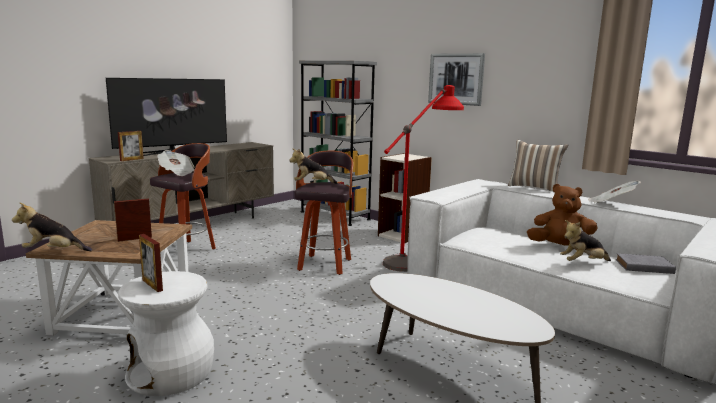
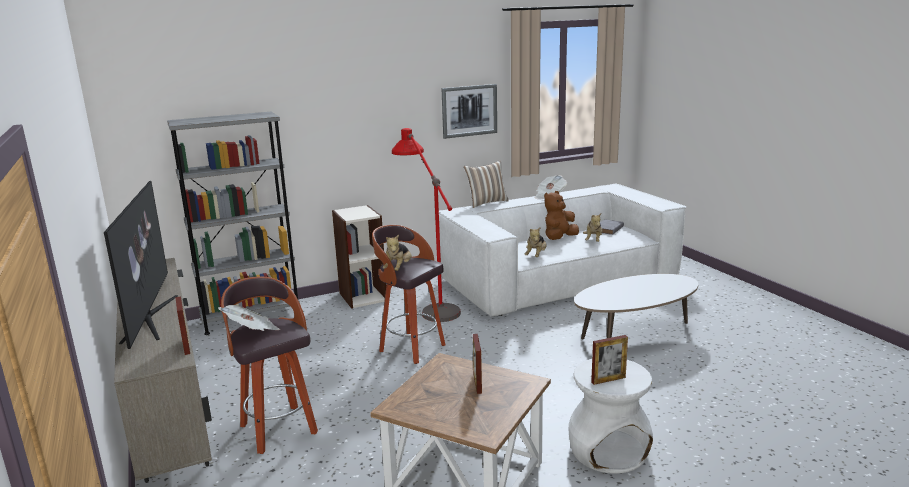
camera: 65 degrees left, 5 degrees up
plush toy [12,202,92,251] -> plush toy moved to [524,227,547,257]
picture [428,53,485,106] -> picture moved to [442,84,497,139]

